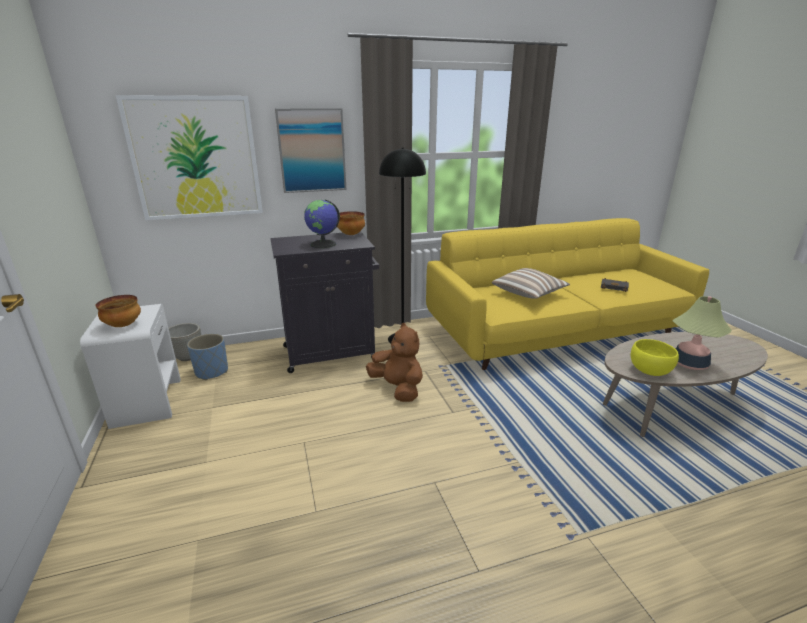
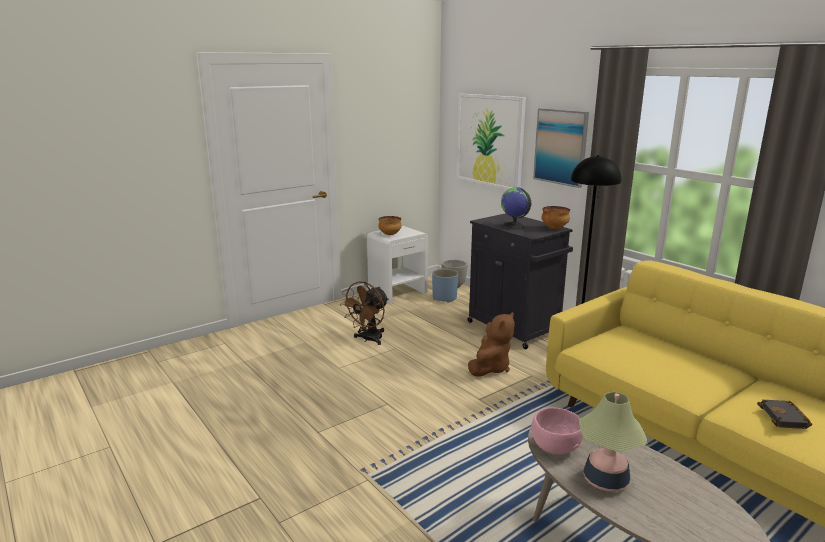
camera: 70 degrees right, 5 degrees down
pillow [492,268,570,299] -> none
yellow bowl [631,339,679,376] -> pink bowl [531,407,583,455]
none -> brown fan [341,281,389,345]

